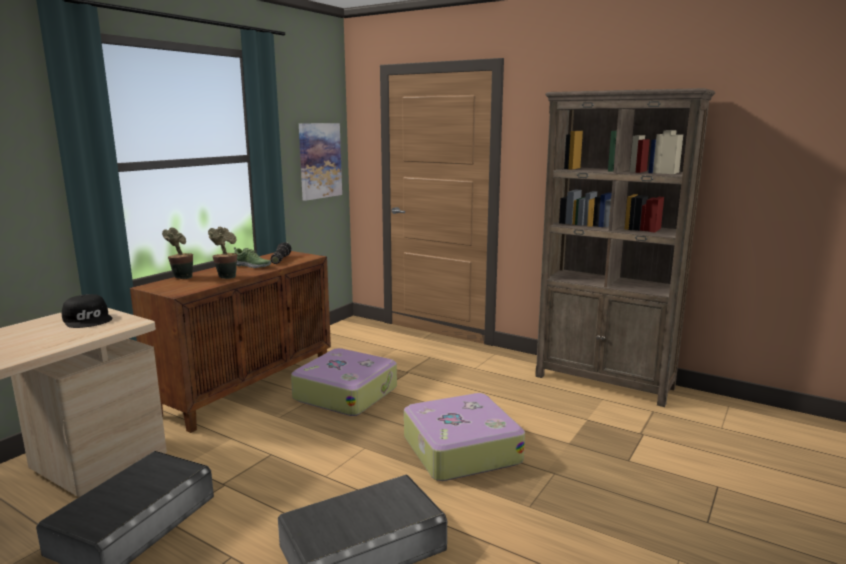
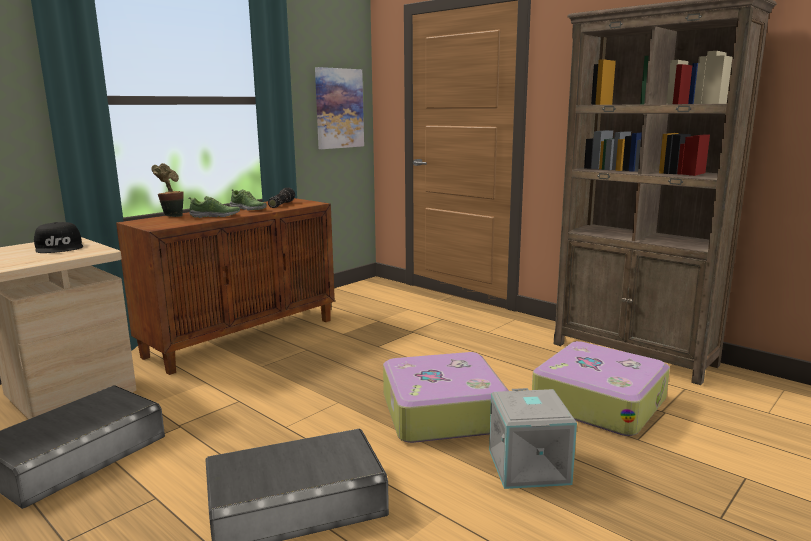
camera: 10 degrees right, 0 degrees up
potted plant [208,227,238,279] -> shoe [188,196,240,218]
suitcase [291,348,397,416] -> suitcase moved to [532,341,670,436]
none -> grey storage box [489,388,577,489]

